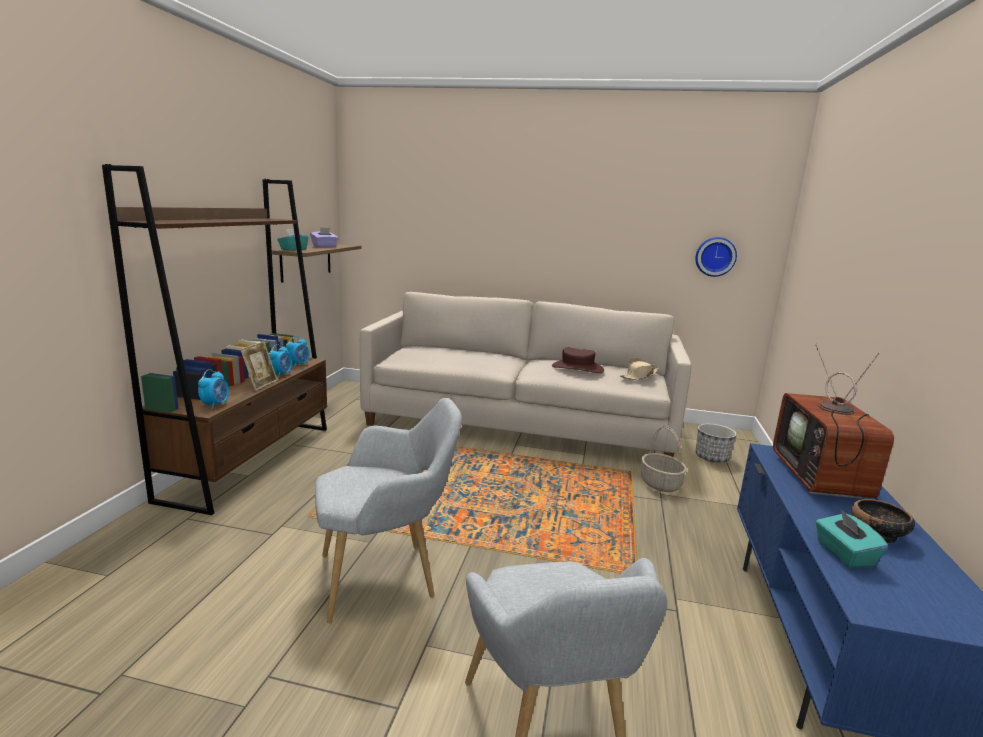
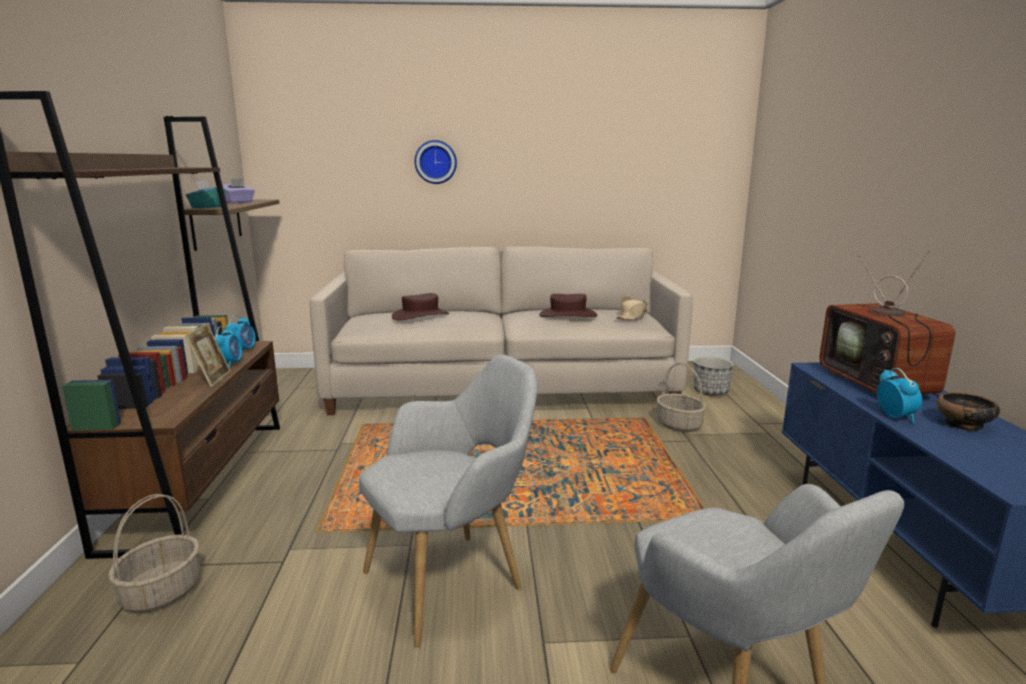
camera: 15 degrees left, 0 degrees up
alarm clock [198,369,229,410] -> alarm clock moved to [877,368,922,423]
wall clock [695,237,737,277] -> wall clock moved to [415,140,457,184]
turquoise tissue box [816,510,888,568] -> none
none -> basket [108,494,201,613]
none -> brown hat [392,293,449,320]

